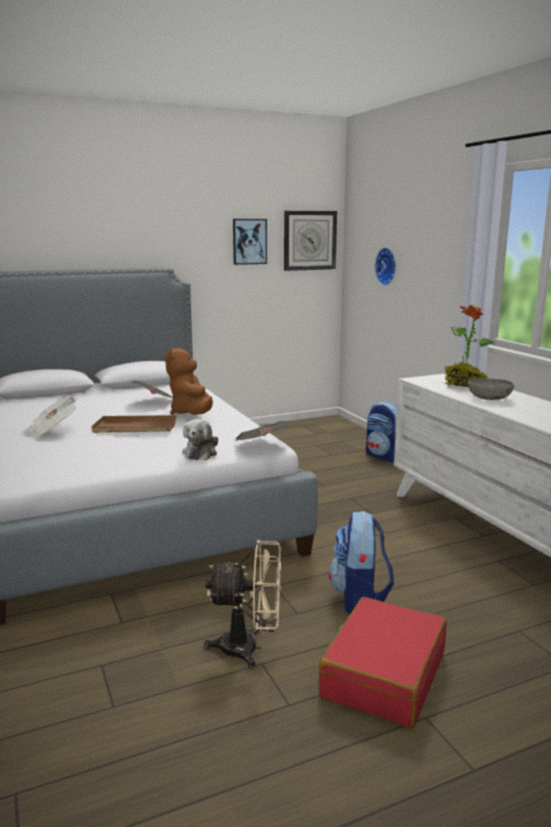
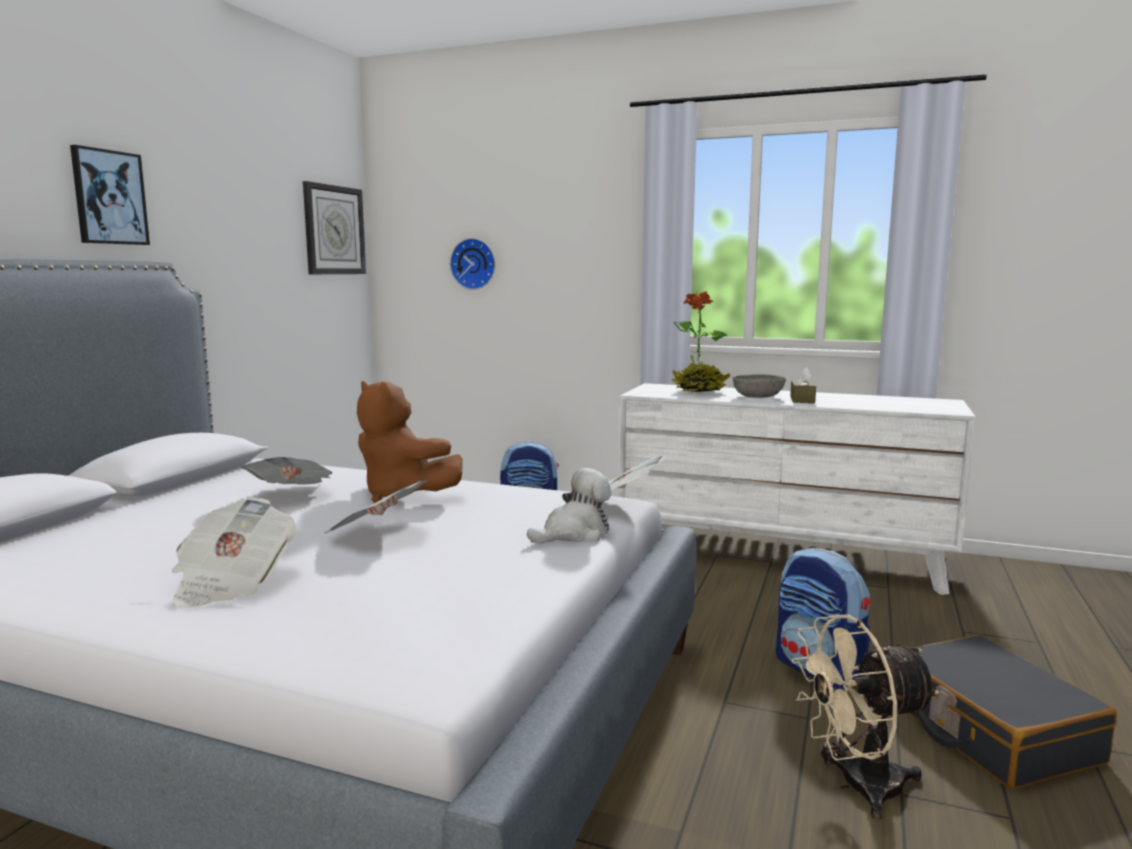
camera: 45 degrees left, 5 degrees down
brown tray [92,415,177,433] -> newspaper [325,480,427,533]
plush toy [182,419,218,460] -> plush toy turned 90 degrees counterclockwise [527,468,611,543]
beige fan [204,540,281,668] -> beige fan turned 150 degrees counterclockwise [791,615,939,819]
picture [233,219,267,265] -> picture moved to [70,145,150,245]
red suitcase [318,597,447,729] -> black suitcase [909,635,1117,789]
none -> brown tissue box [790,367,816,403]

